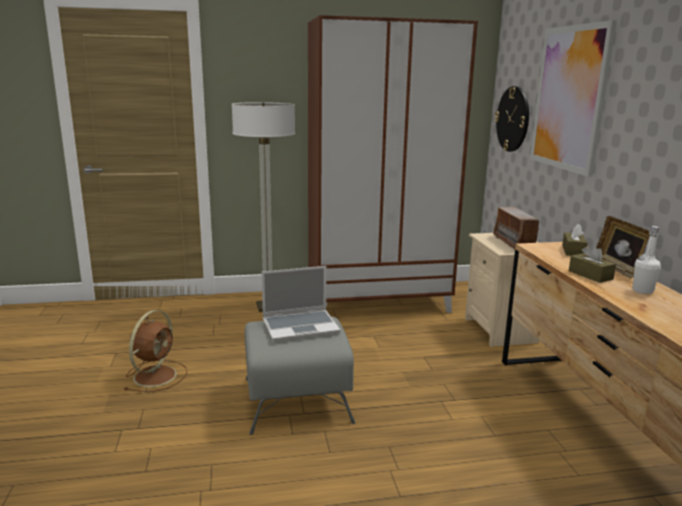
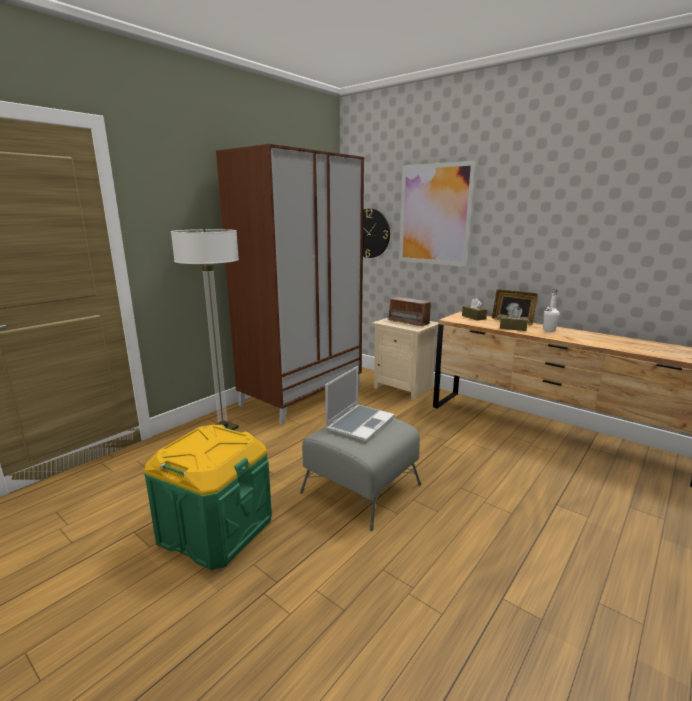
camera: 40 degrees left, 0 degrees up
brown fan [123,310,187,392] -> green storage box [144,425,272,570]

